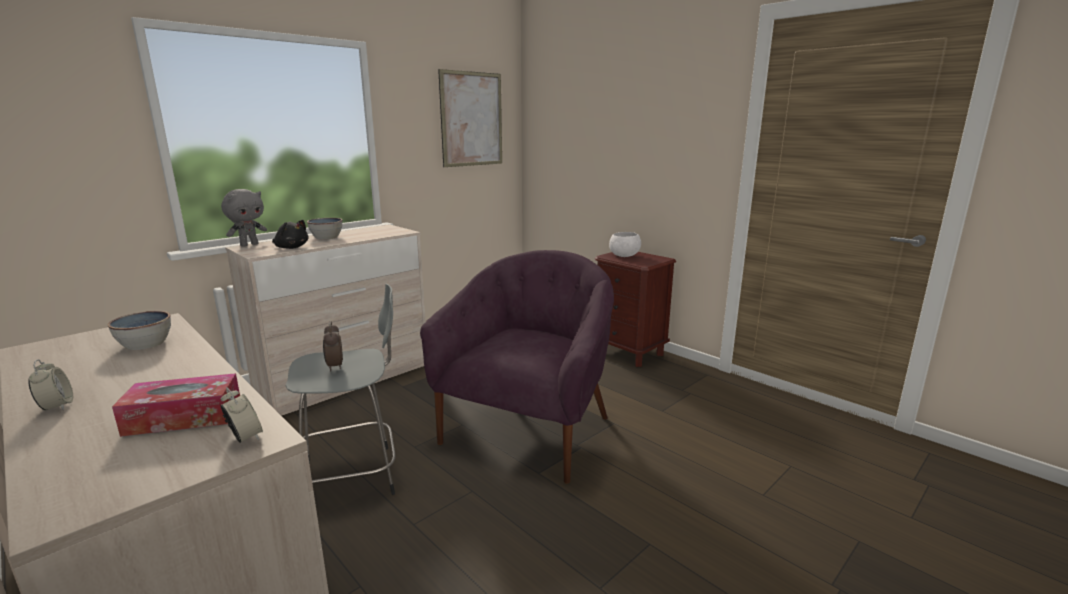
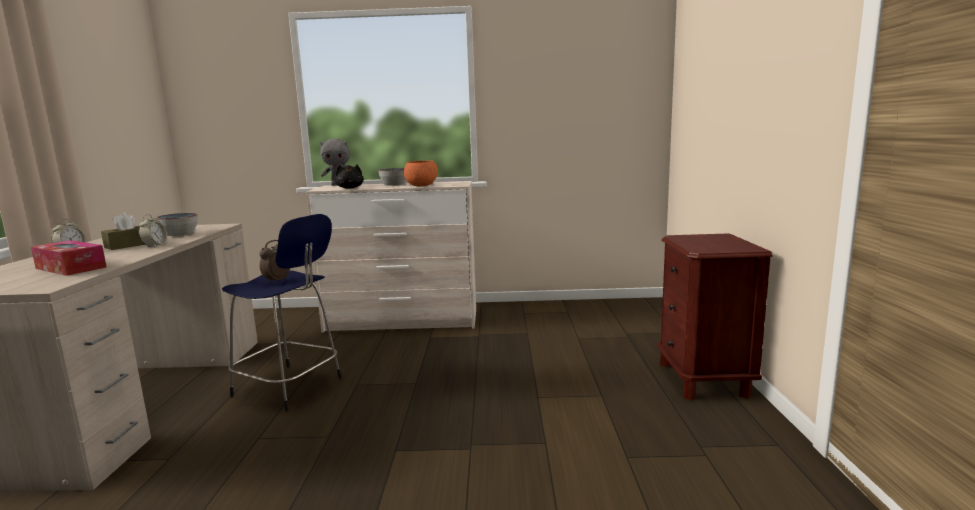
camera: 45 degrees right, 5 degrees down
alarm clock [220,387,263,443] -> alarm clock moved to [139,214,167,248]
grey stool [286,284,396,495] -> blue stool [222,214,342,411]
purple armchair [420,250,614,484] -> none
picture [438,69,502,167] -> none
white bowl [609,232,641,257] -> none
none -> brown tissue box [101,212,145,250]
none -> orange bowl [404,160,438,186]

